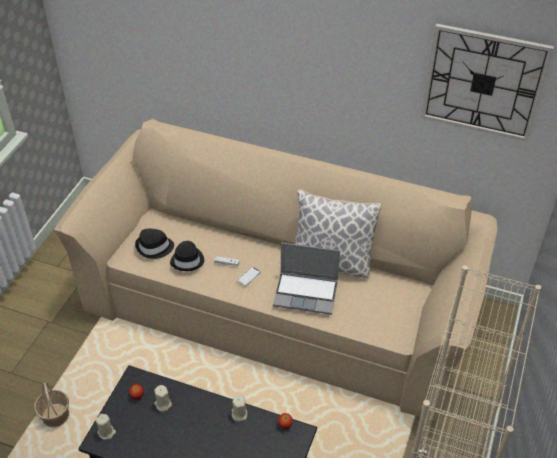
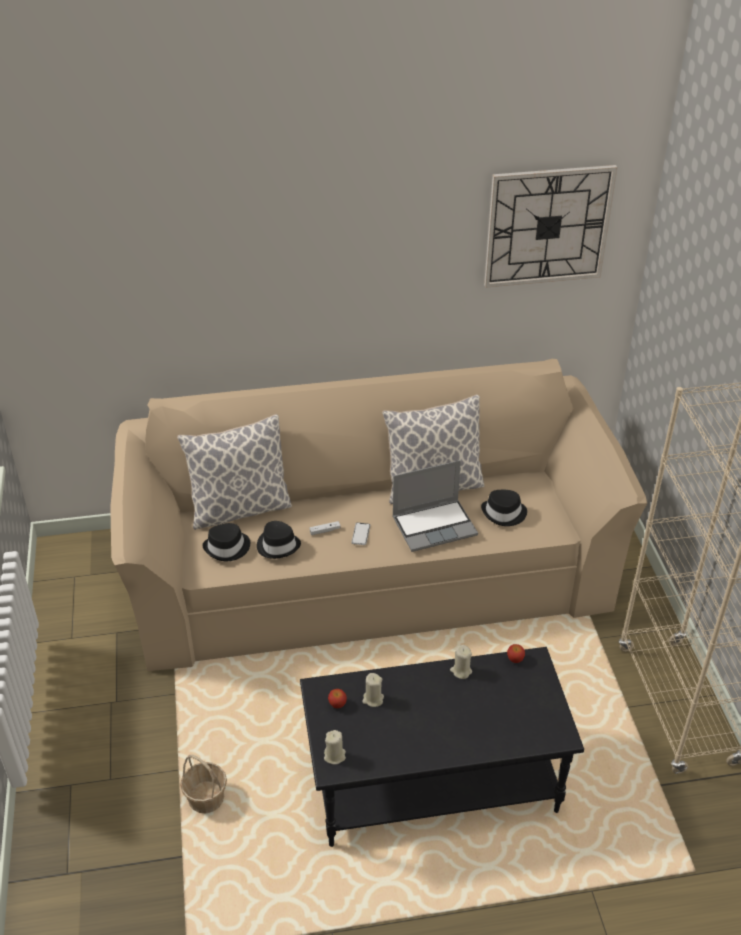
camera: 30 degrees left, 5 degrees down
none -> pillow [177,414,292,530]
none -> black hat [481,490,527,526]

